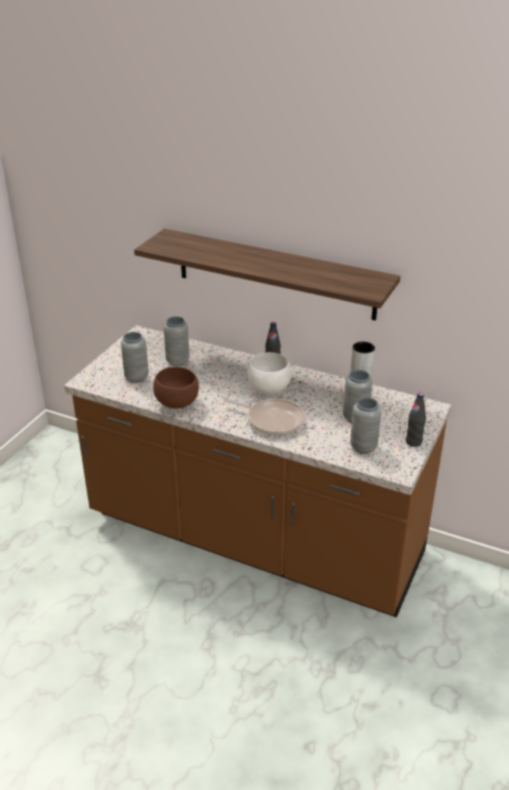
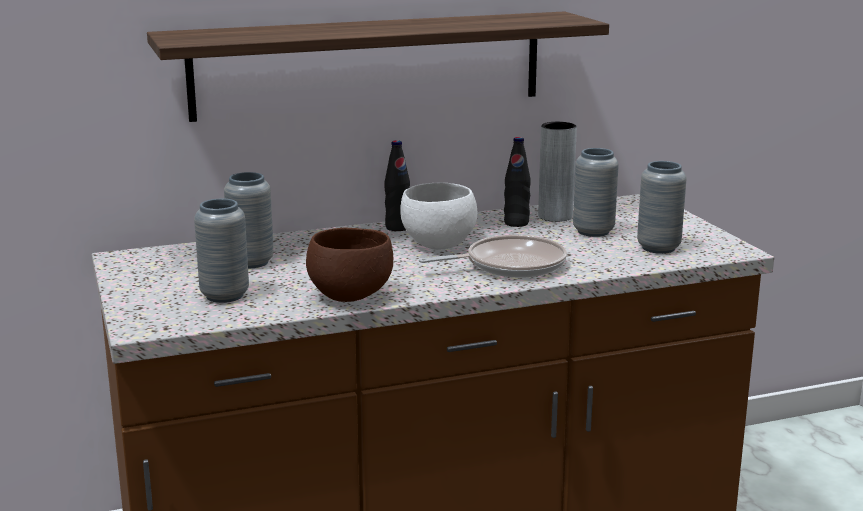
camera: 45 degrees left, 15 degrees down
black bottle [406,392,426,447] -> black bottle moved to [504,137,531,227]

